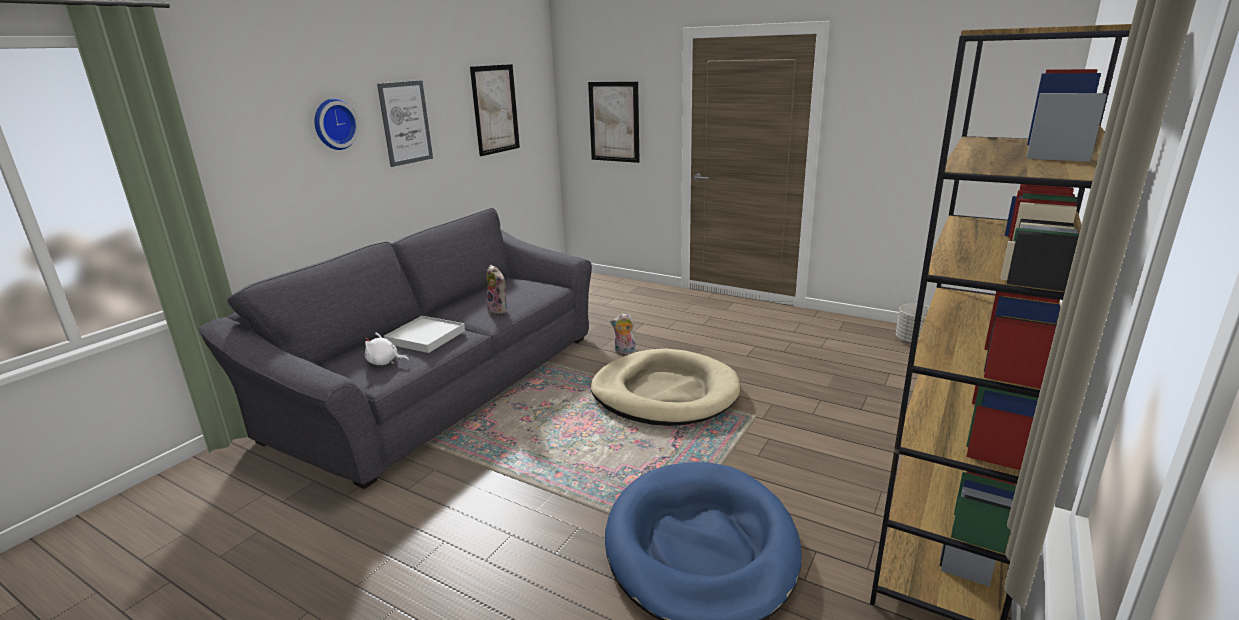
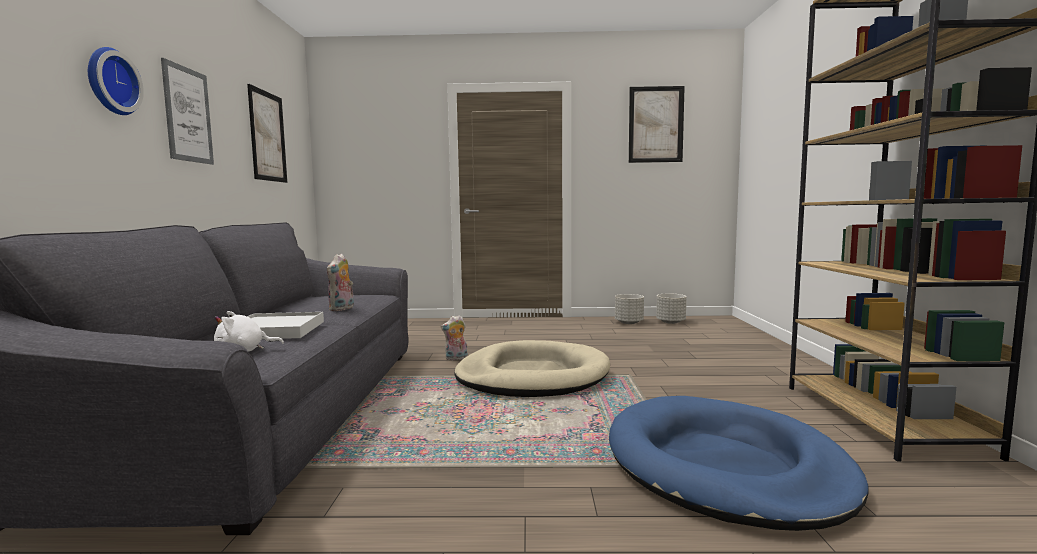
camera: 30 degrees left, 15 degrees down
plush toy [487,265,507,315] -> plush toy turned 90 degrees clockwise [327,253,354,311]
picture [588,82,640,163] -> picture moved to [629,86,685,163]
none -> grey planter [615,294,644,324]

